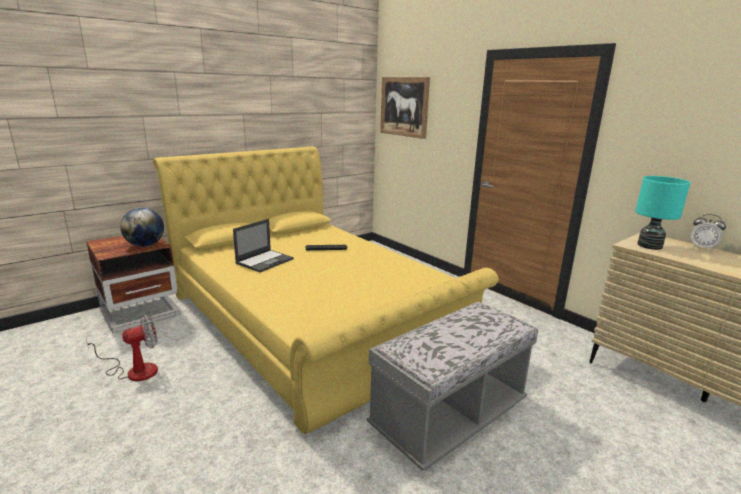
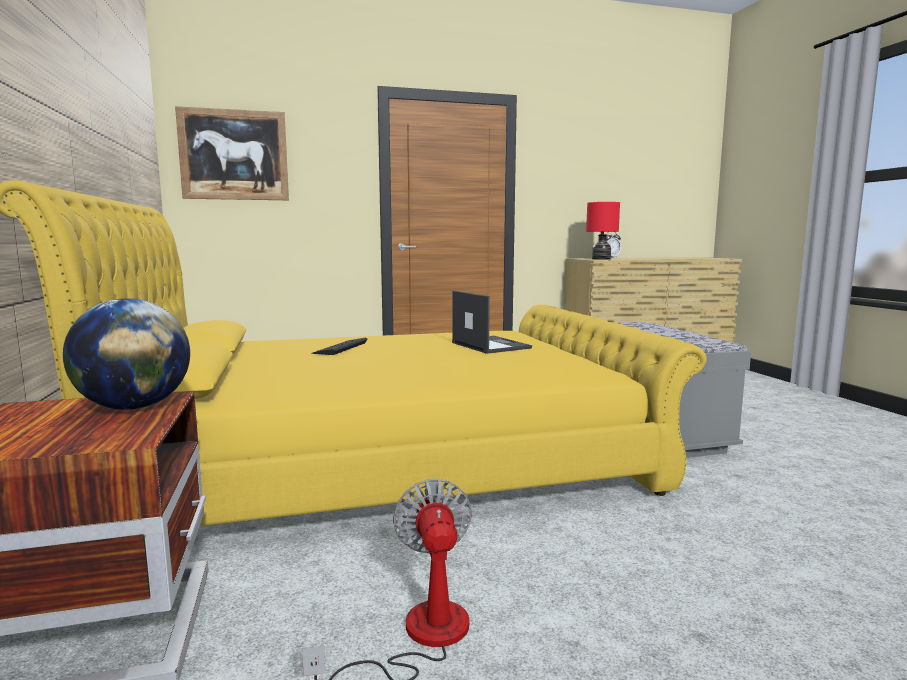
camera: 65 degrees left, 10 degrees down
laptop [233,219,294,272] -> laptop moved to [452,291,532,354]
turquoise table lamp [635,176,691,250] -> red table lamp [586,202,620,260]

